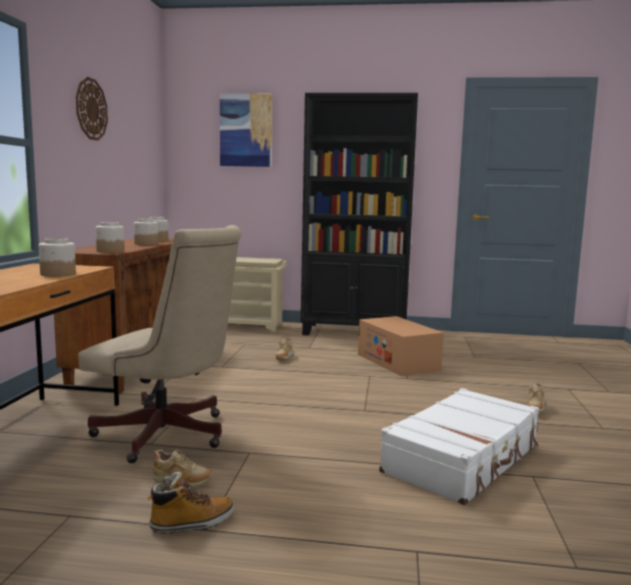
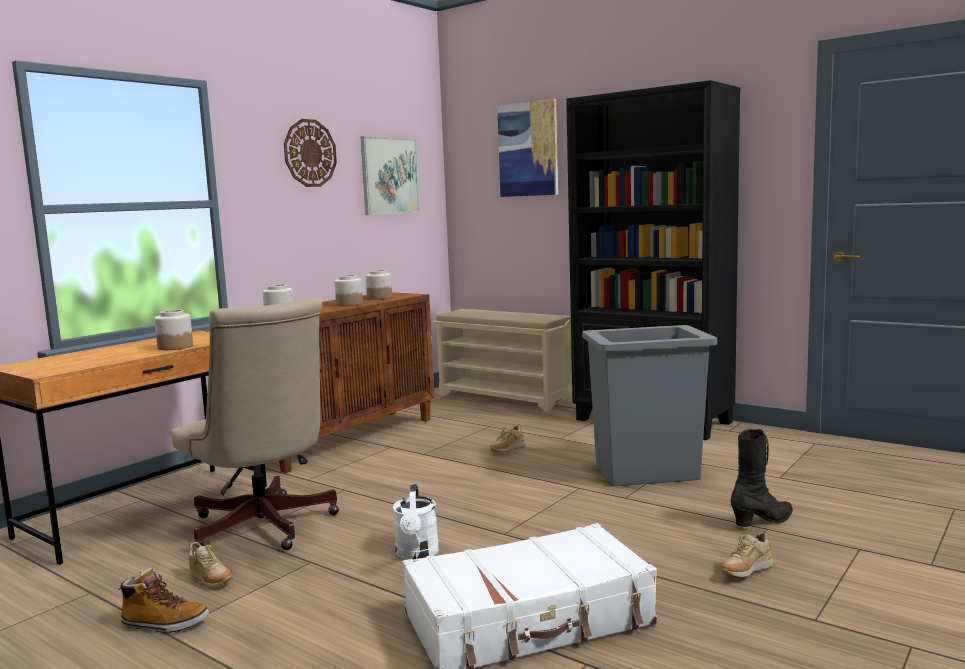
camera: 30 degrees right, 0 degrees up
cardboard box [358,316,444,376] -> grey trash can [582,325,717,486]
none -> picture [360,136,420,215]
none -> white watering can [393,484,439,560]
none -> black boot [731,429,793,527]

